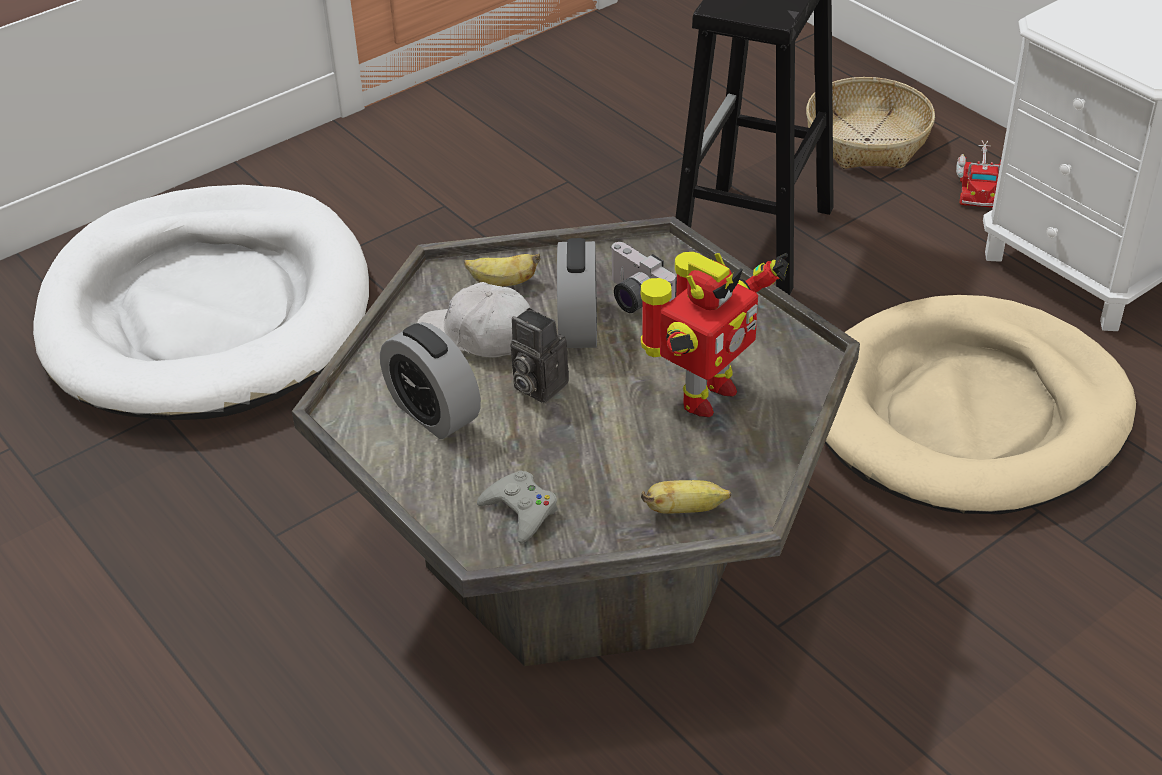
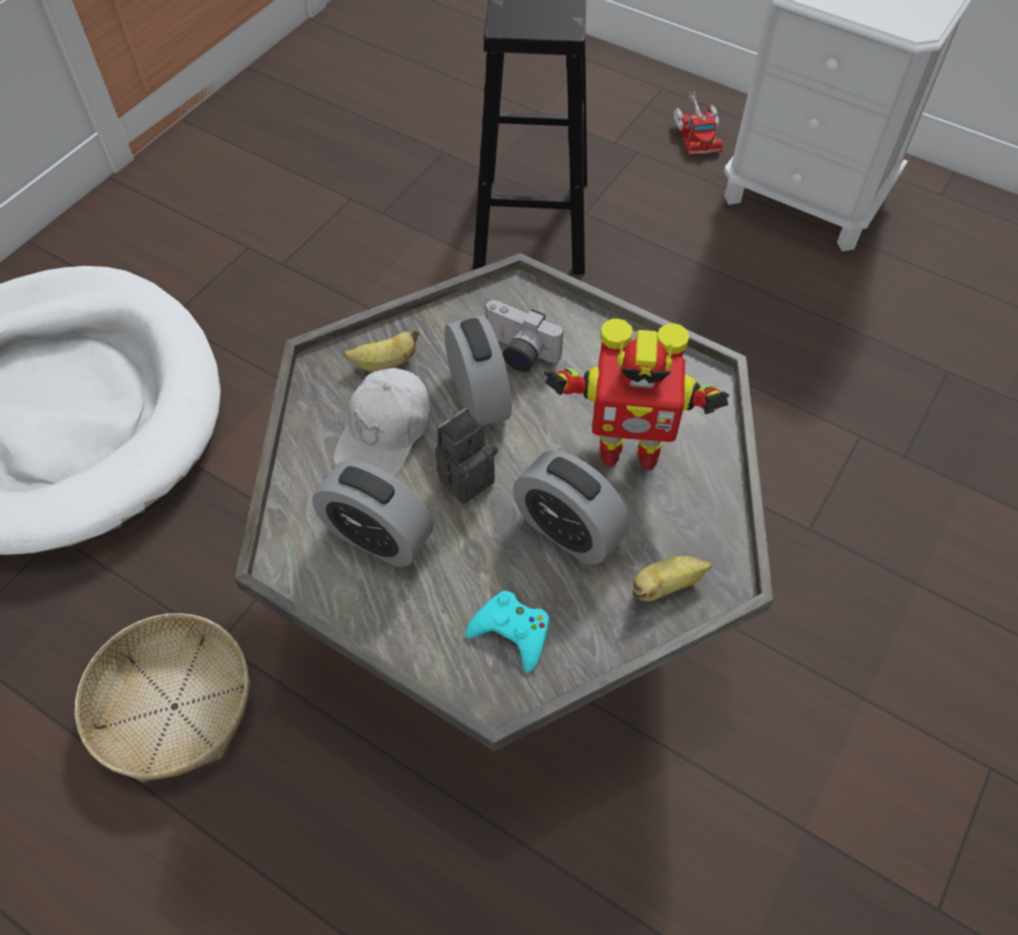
camera: 20 degrees left, 15 degrees up
white cap [417,282,531,358] -> white cap turned 60 degrees counterclockwise [333,368,430,477]
grey game controller [477,471,558,543] -> turquoise game controller [466,591,549,673]
camera [511,308,569,403] -> camera turned 120 degrees clockwise [435,408,498,504]
toy robot [641,252,789,417] -> toy robot turned 75 degrees clockwise [544,318,729,471]
basket [806,77,935,169] -> basket moved to [75,613,251,782]
beige dog bed [825,295,1136,514] -> none
none -> alarm clock [513,450,630,564]

